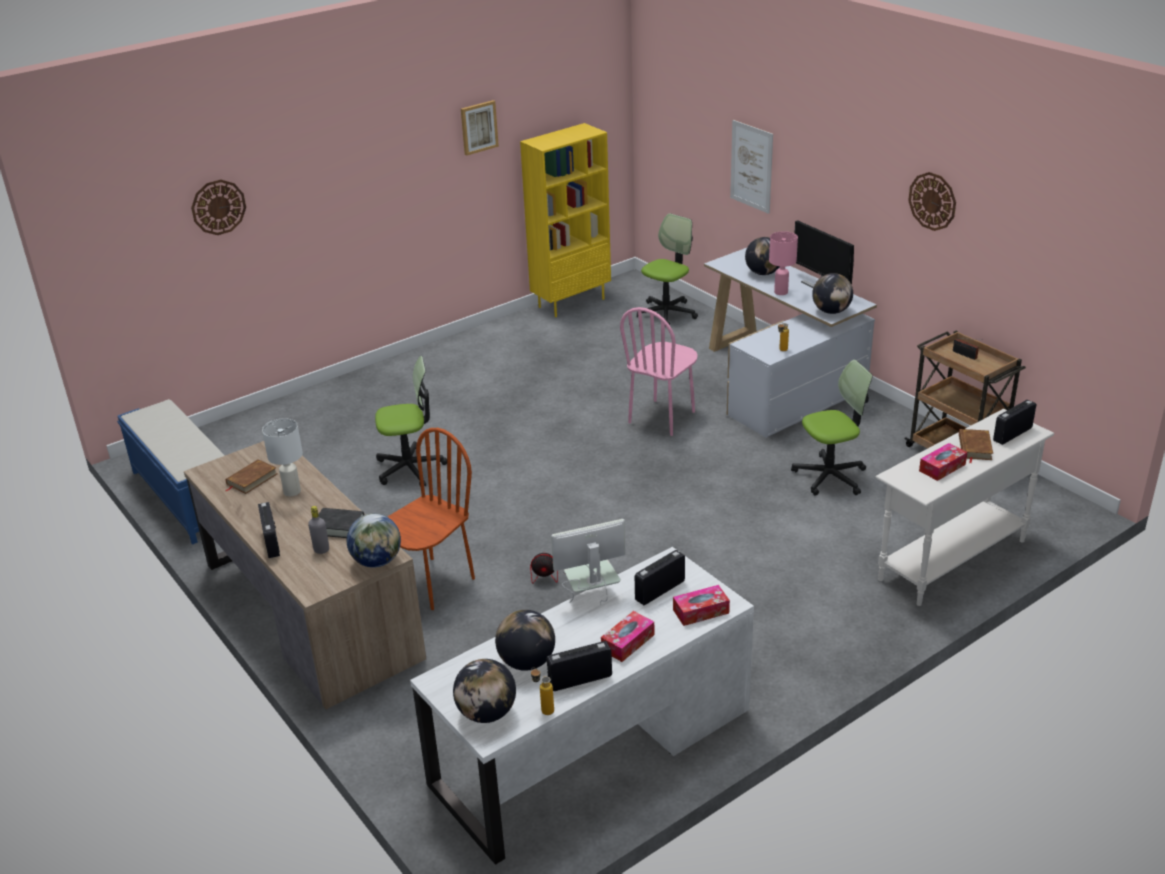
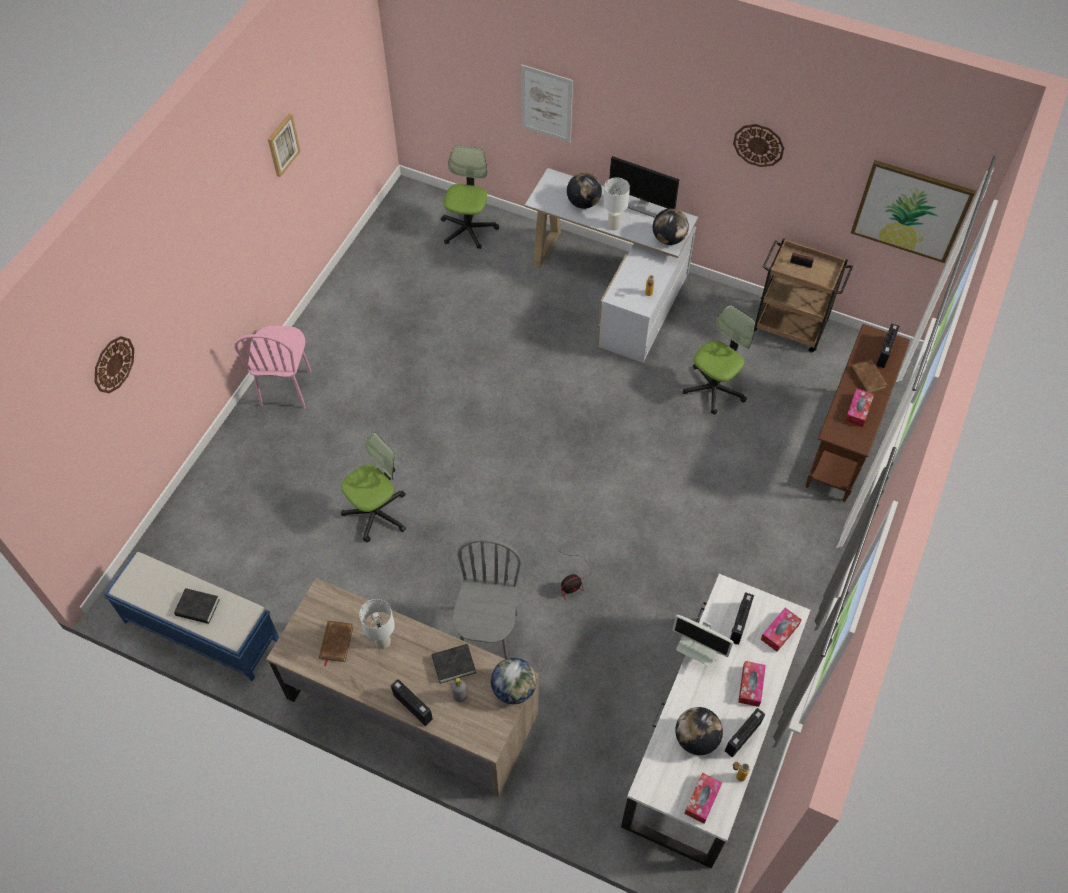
camera: 30 degrees left, 25 degrees up
brown chair [388,428,475,610] -> grey chair [452,538,522,659]
globe [453,659,516,723] -> tissue box [684,772,723,824]
yellow bookcase [520,123,611,317] -> none
monitor [551,519,626,606] -> monitor turned 105 degrees counterclockwise [673,615,733,666]
pink chair [620,307,698,436] -> pink chair moved to [234,326,311,408]
pink table lamp [769,231,798,295] -> white table lamp [603,177,630,230]
white console table [876,409,1054,606] -> brown console table [805,324,910,502]
none -> black book [174,588,220,624]
none -> picture [851,160,976,263]

